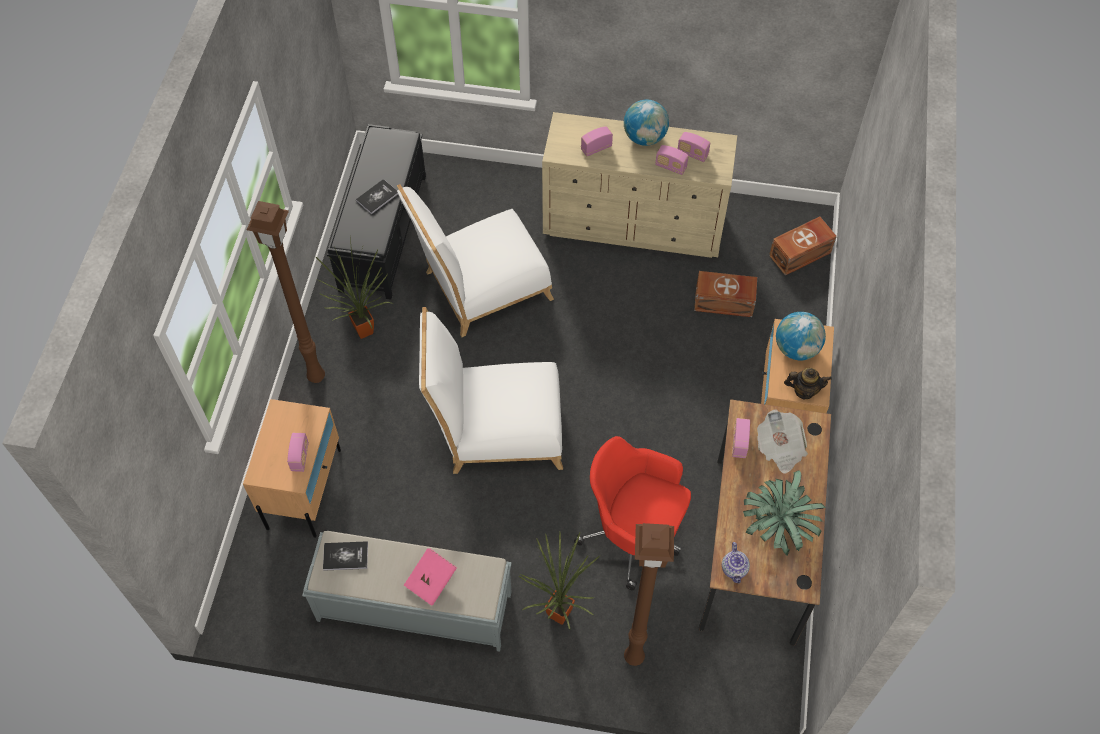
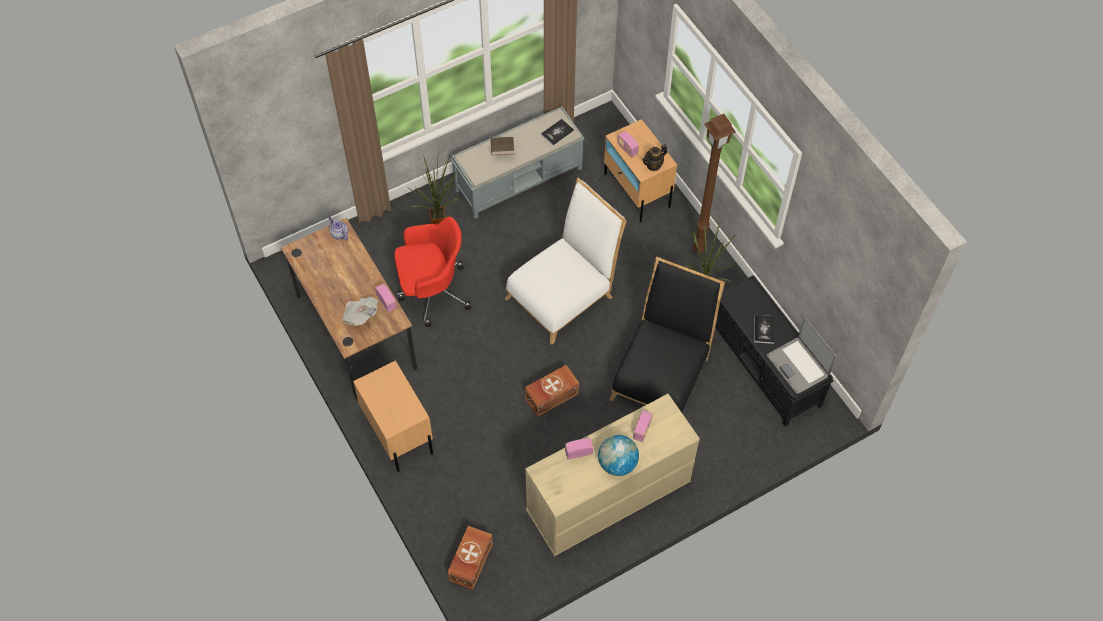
camera: 140 degrees right, 0 degrees up
white chair [397,184,554,337] -> black chair [609,257,725,412]
pink book [404,548,457,606] -> brown book [491,137,514,155]
brown floor lamp [624,523,674,666] -> none
radio [677,132,710,162] -> none
brown storage box [694,271,757,317] -> brown storage box moved to [525,365,579,417]
potted plant [743,470,826,555] -> none
globe [776,312,826,360] -> none
teapot [784,368,832,399] -> teapot moved to [642,144,667,171]
none -> laptop [767,318,837,394]

